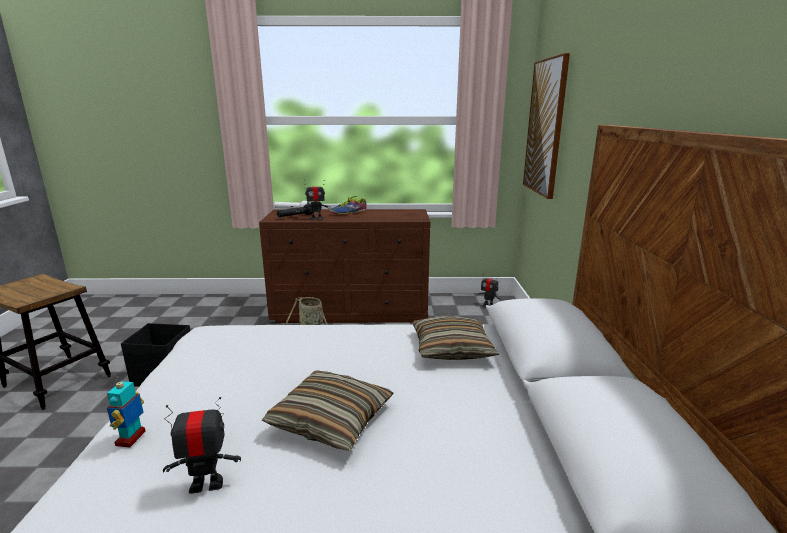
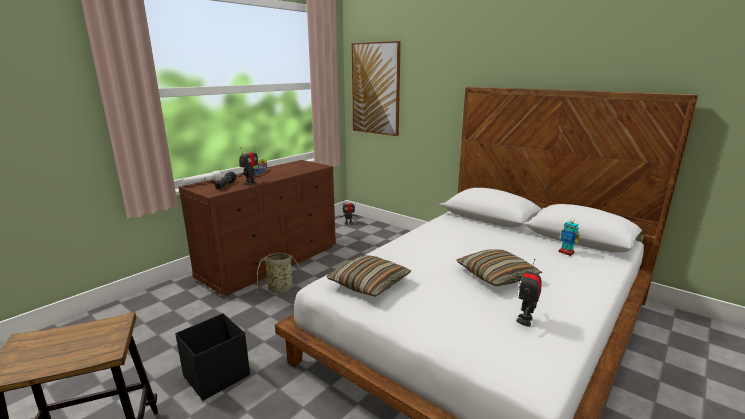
camera: 50 degrees left, 0 degrees up
toy robot [107,376,146,447] -> toy robot moved to [559,219,580,256]
pillow [412,316,499,360] -> pillow moved to [326,255,411,297]

